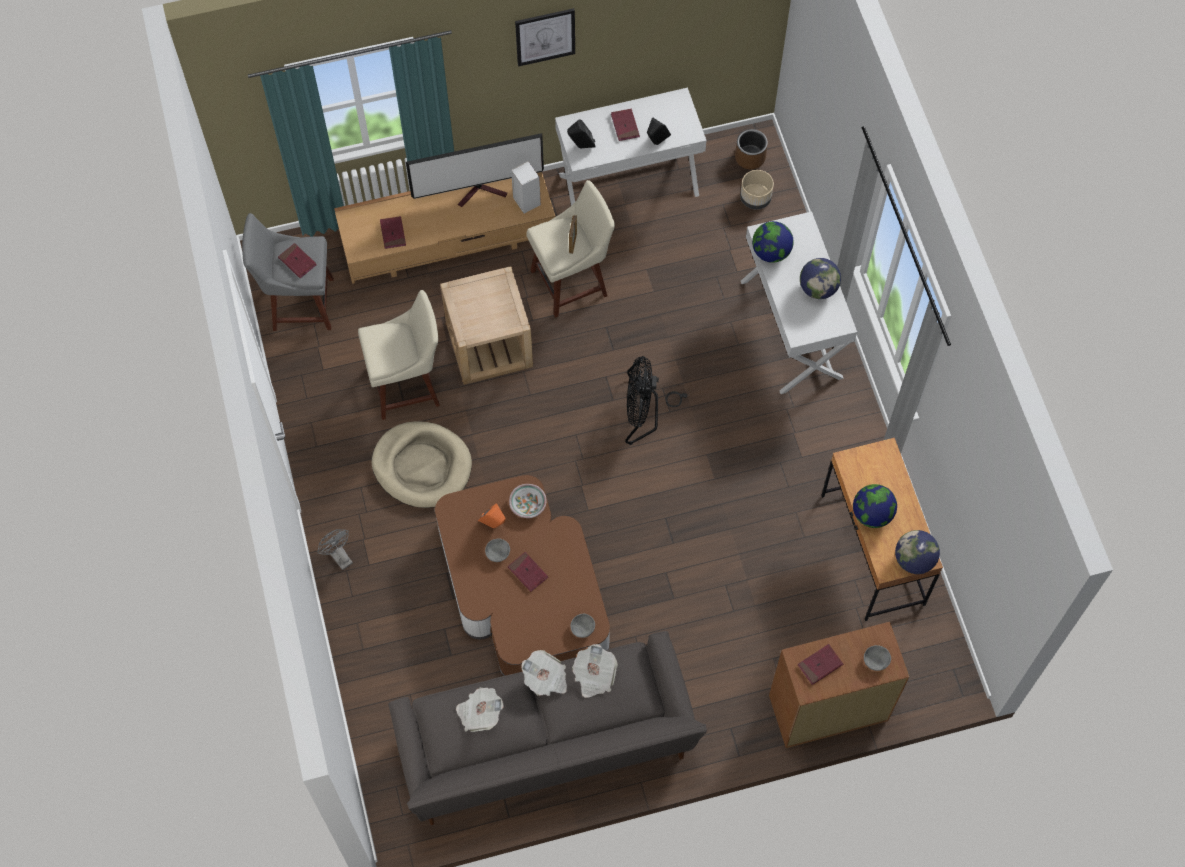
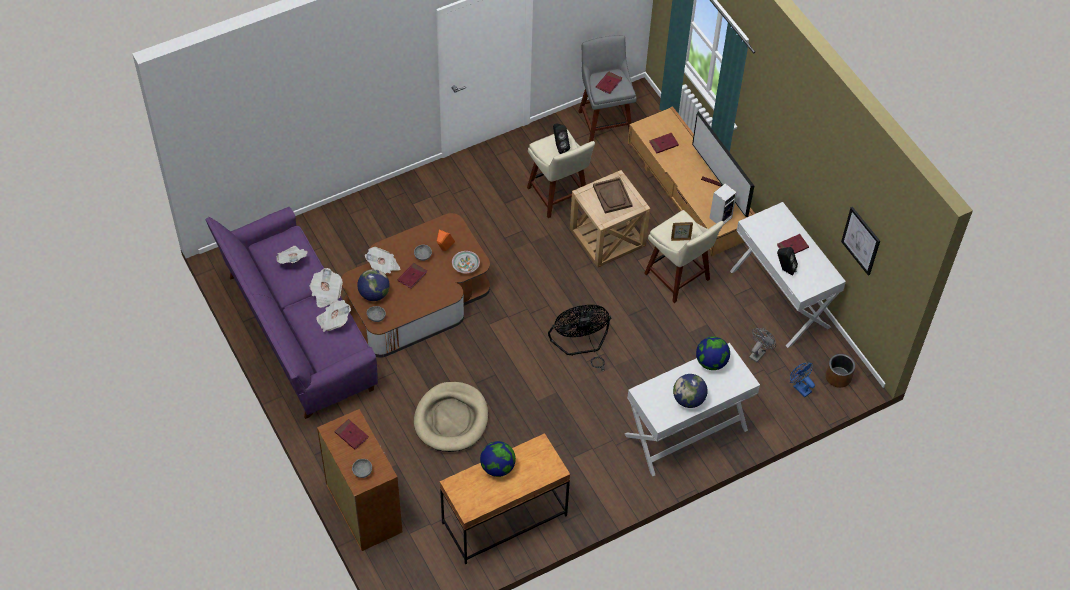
camera: 75 degrees right, 10 degrees down
grey fan [317,529,353,570] -> grey fan moved to [749,328,776,363]
beige dog bed [371,421,472,508] -> beige dog bed moved to [414,382,488,452]
grey sofa [388,631,707,825] -> purple sofa [206,207,378,419]
picture [515,8,575,67] -> picture moved to [841,207,880,276]
black speaker [567,119,596,149] -> black speaker moved to [553,123,570,154]
beige planter [740,170,774,209] -> blue fan [790,363,815,397]
globe [895,530,940,574] -> globe moved to [357,269,390,301]
none -> newspaper [365,247,401,274]
none -> brown tray [593,177,633,213]

